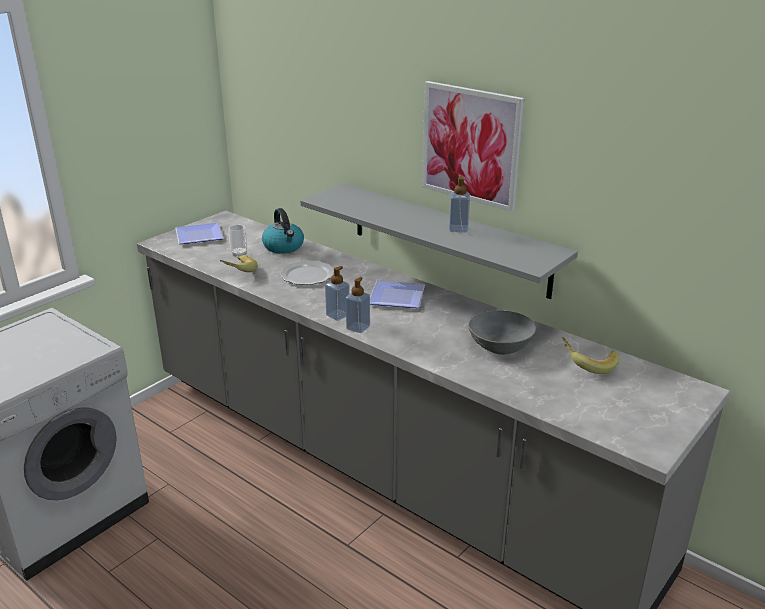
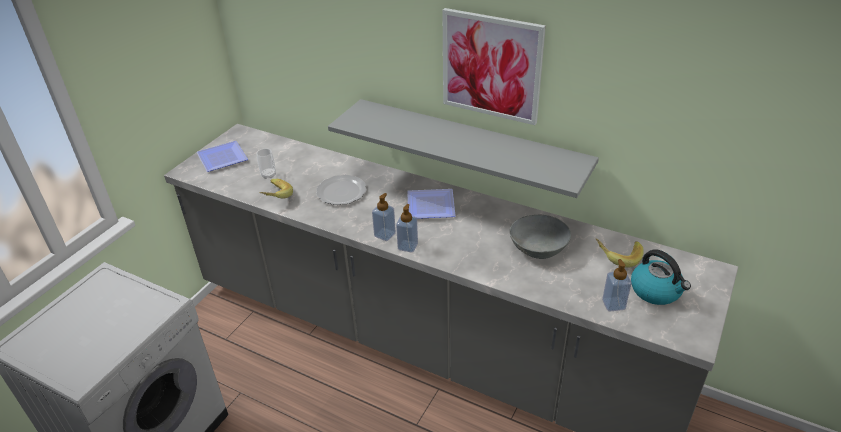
camera: 10 degrees left, 10 degrees up
kettle [262,208,304,254] -> kettle moved to [631,249,691,305]
soap dispenser [449,176,470,232] -> soap dispenser moved to [602,259,632,311]

